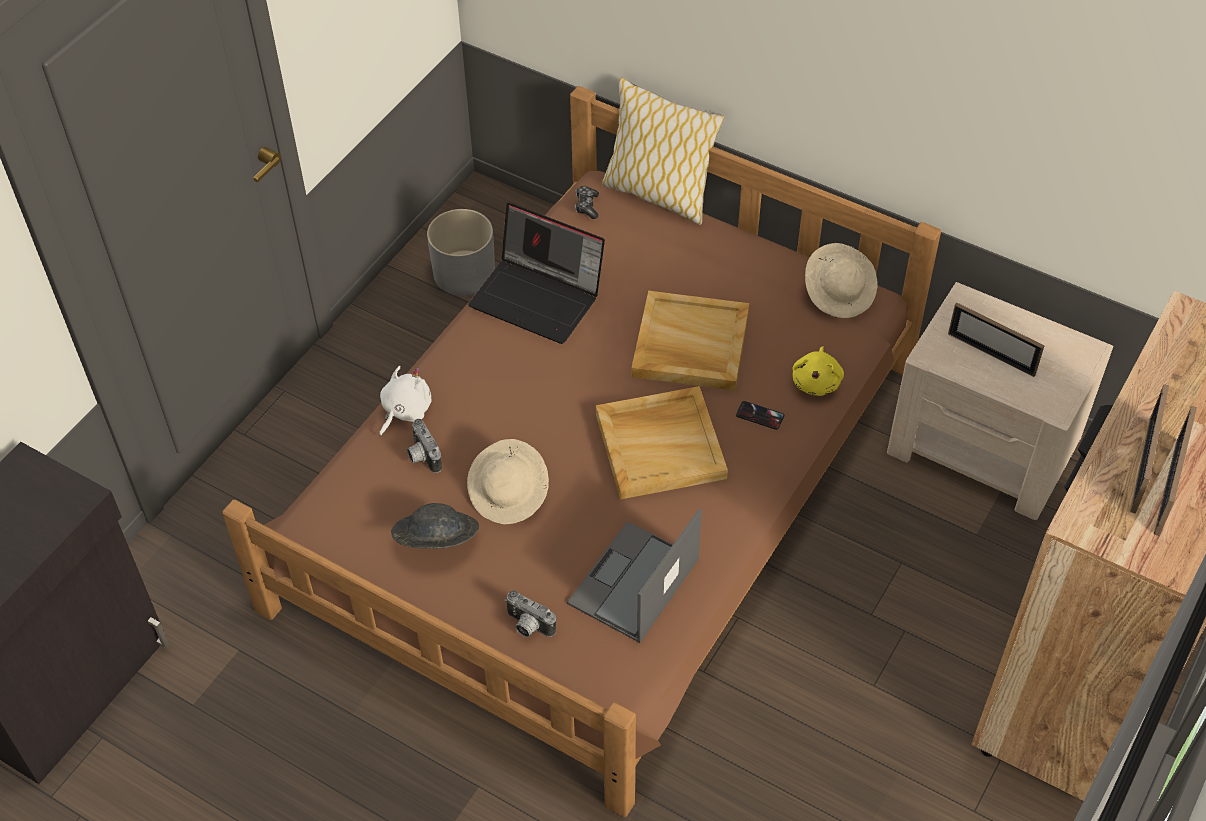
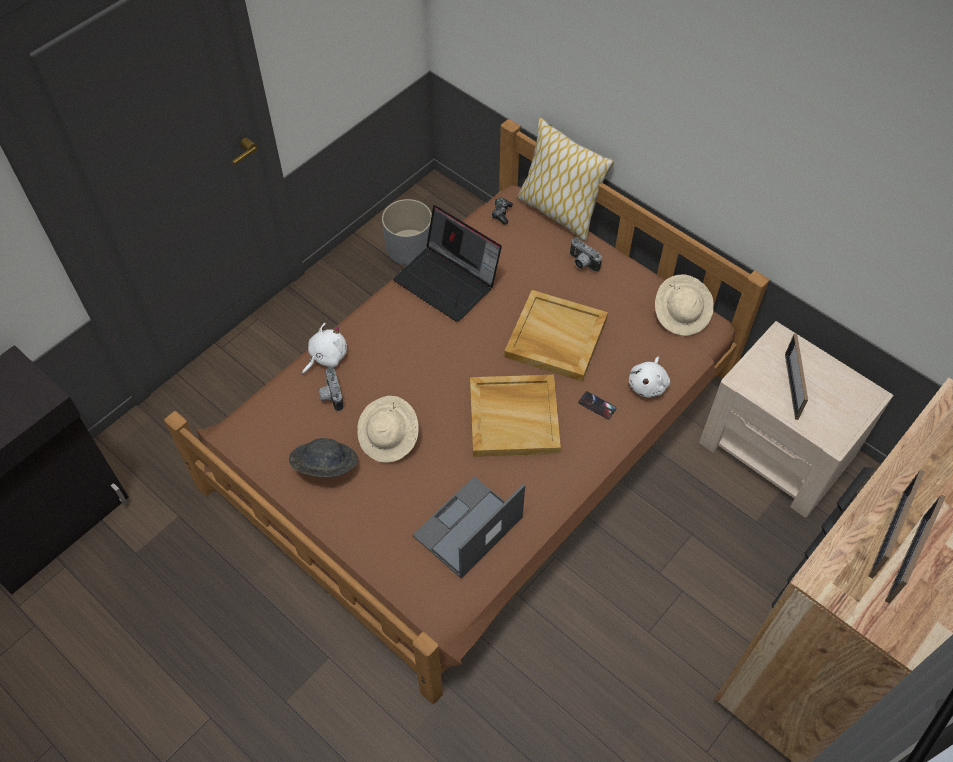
camera: 10 degrees right, 5 degrees up
camera [505,590,556,637] -> camera moved to [570,237,602,272]
yellow plush toy [793,346,844,396] -> white plush toy [629,357,670,398]
picture frame [948,303,1044,377] -> picture frame turned 45 degrees clockwise [785,334,808,420]

